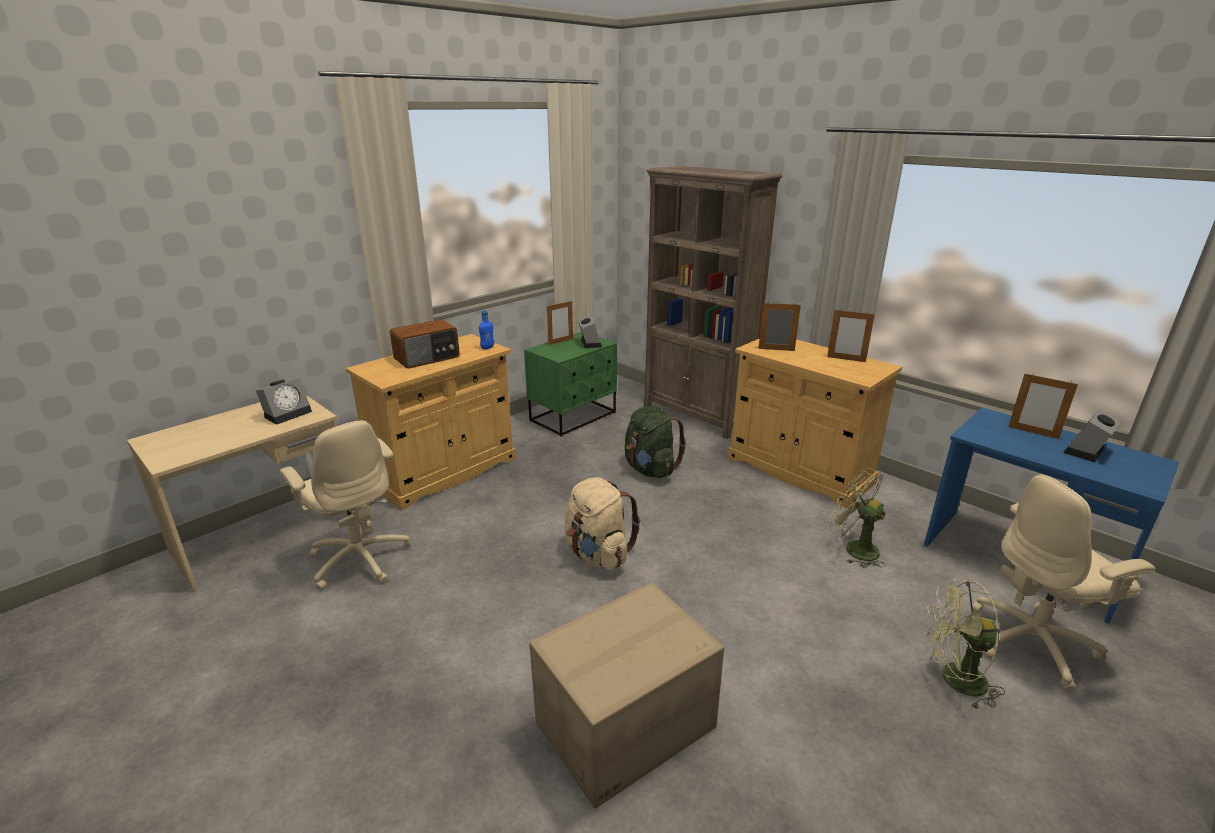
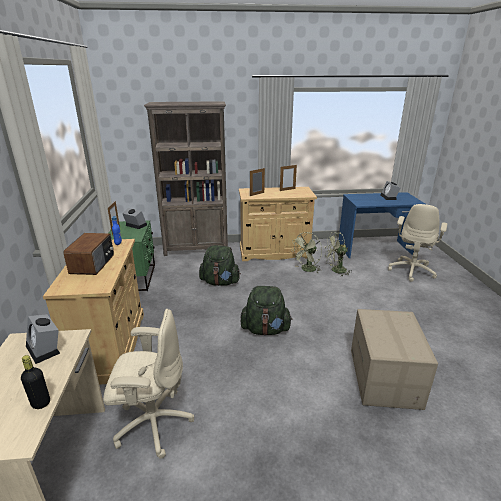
camera: 50 degrees left, 0 degrees up
alarm clock [256,378,312,424] -> alarm clock turned 150 degrees clockwise [26,314,60,364]
beige backpack [565,477,640,570] -> green backpack [240,286,293,336]
green fan [924,579,1005,710] -> green fan moved to [291,232,322,273]
picture frame [1008,373,1078,439] -> none
none -> black bottle [21,355,50,409]

